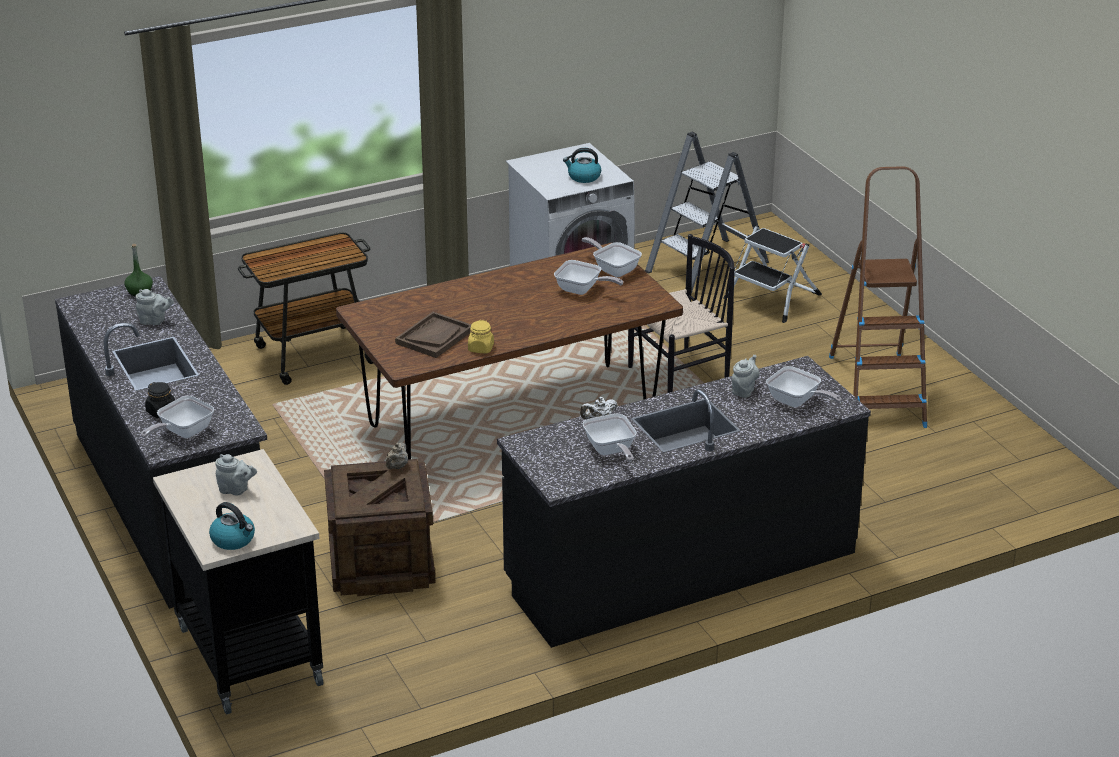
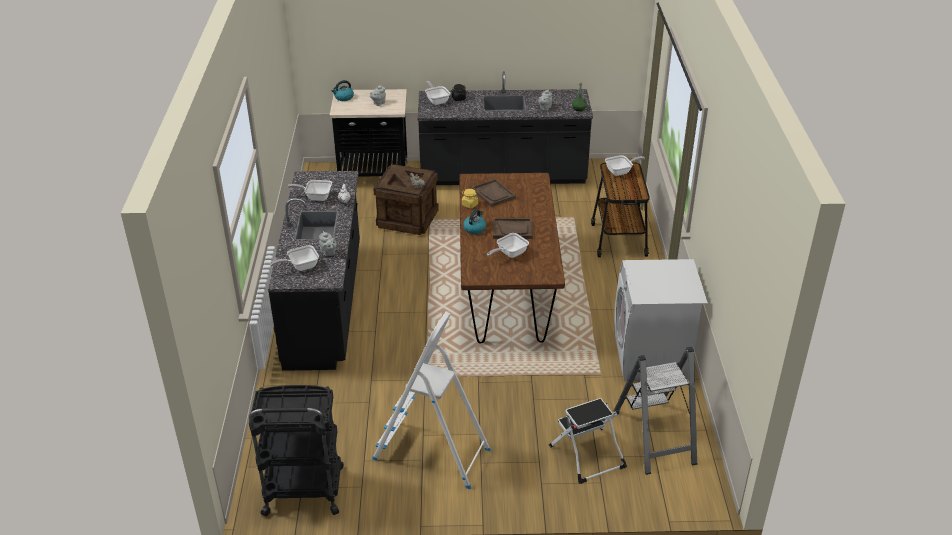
camera: 115 degrees right, 5 degrees up
kettle [563,148,601,183] -> kettle moved to [463,209,486,234]
frying pan [582,237,642,277] -> frying pan moved to [605,155,645,176]
black chair [628,234,735,393] -> none
brown step ladder [829,166,927,428] -> white step ladder [372,311,491,489]
none -> black cart [249,385,344,516]
none -> brown tray [493,218,533,239]

